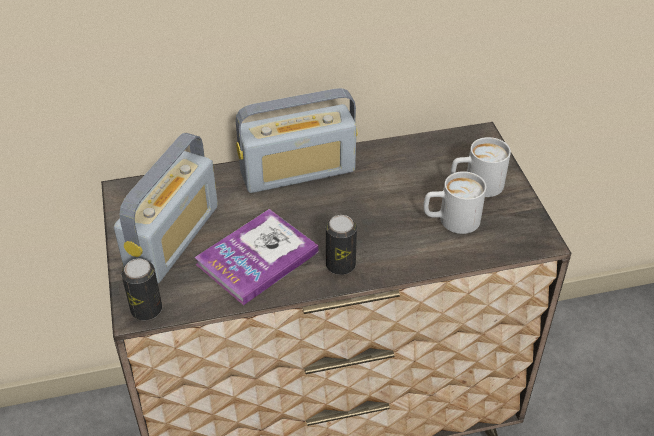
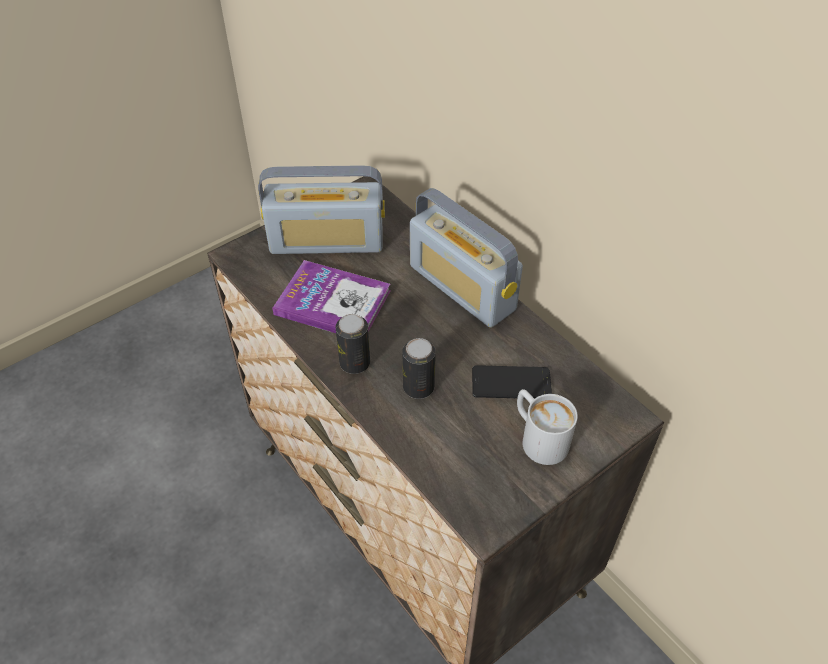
camera: 65 degrees right, 5 degrees up
can [121,259,162,320] -> can moved to [402,338,436,399]
white mug [424,171,486,234] -> none
none -> phone [472,365,552,399]

